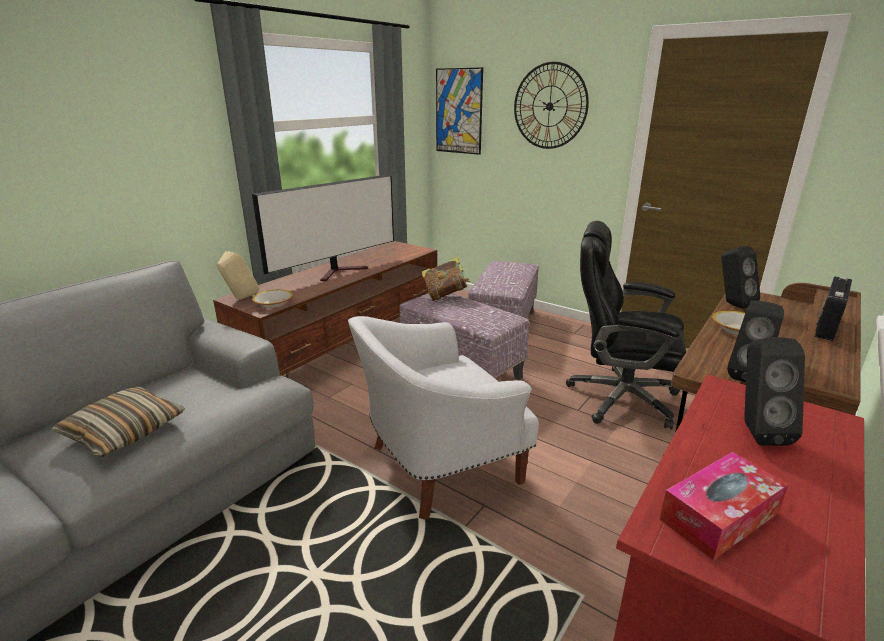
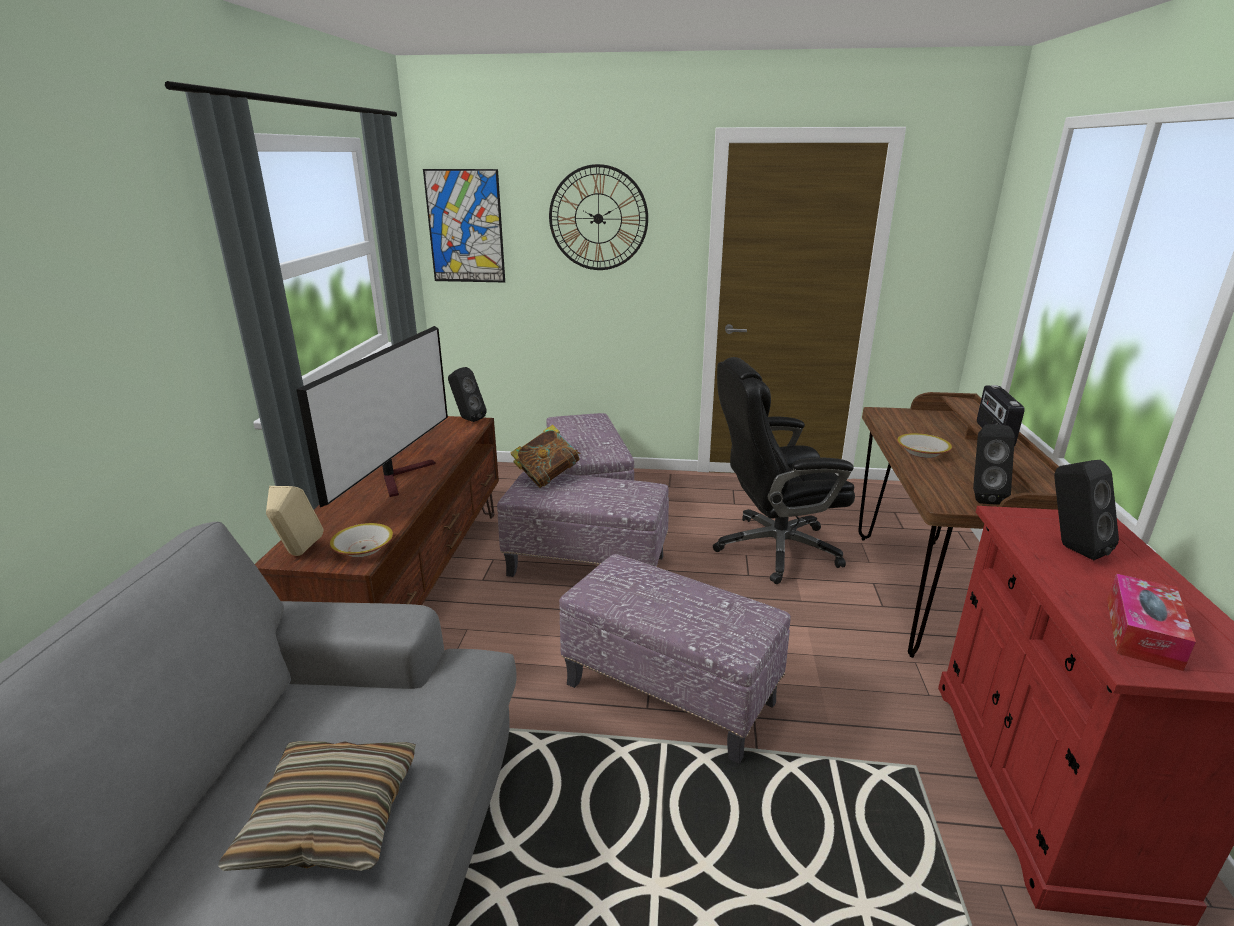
camera: 30 degrees left, 0 degrees up
white armchair [348,316,539,520] -> ottoman [559,554,791,764]
black speaker [722,246,760,309] -> black speaker moved to [448,367,487,422]

